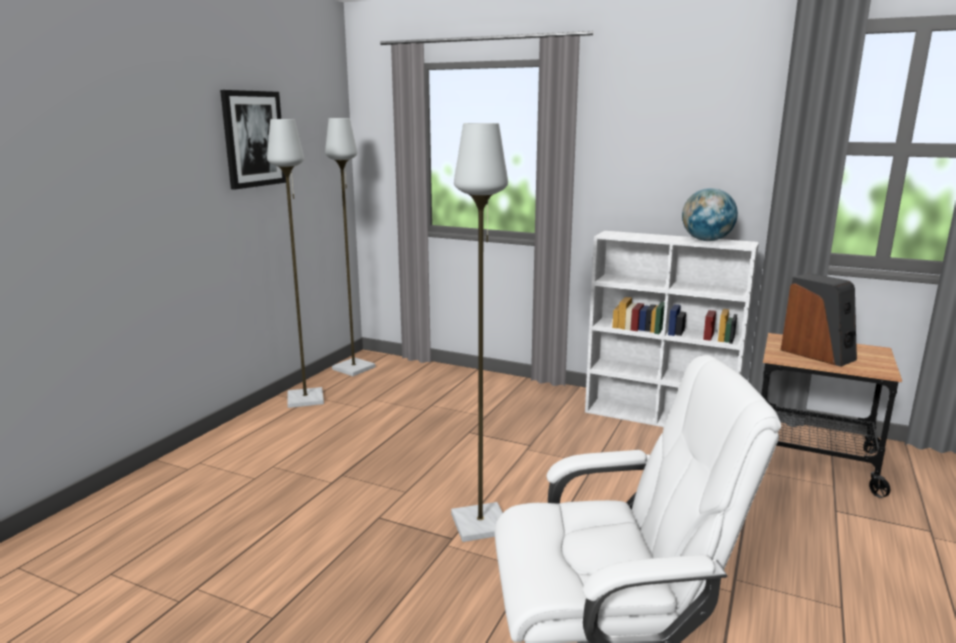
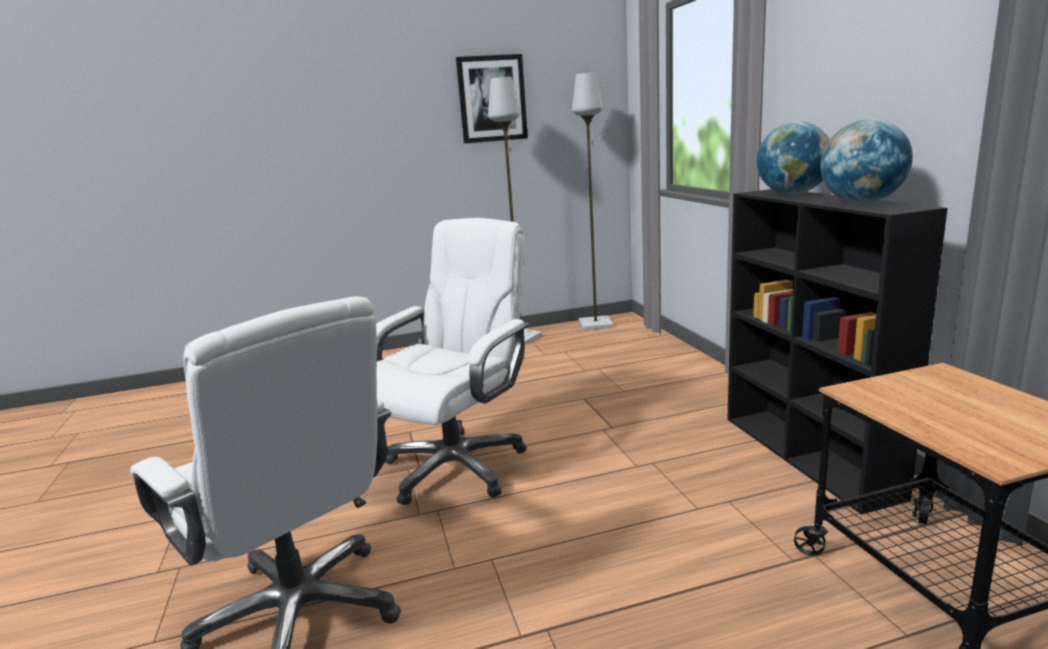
camera: 50 degrees right, 0 degrees up
grey floor lamp [451,123,508,542] -> white office chair [376,218,529,505]
white bookcase [585,231,759,427] -> black bookcase [727,189,948,515]
speaker [781,273,857,367] -> none
none -> globe [756,121,830,195]

